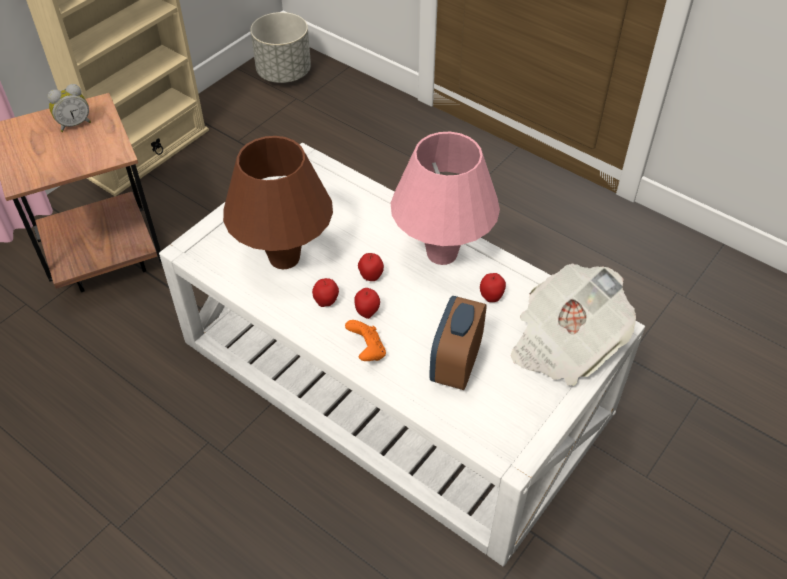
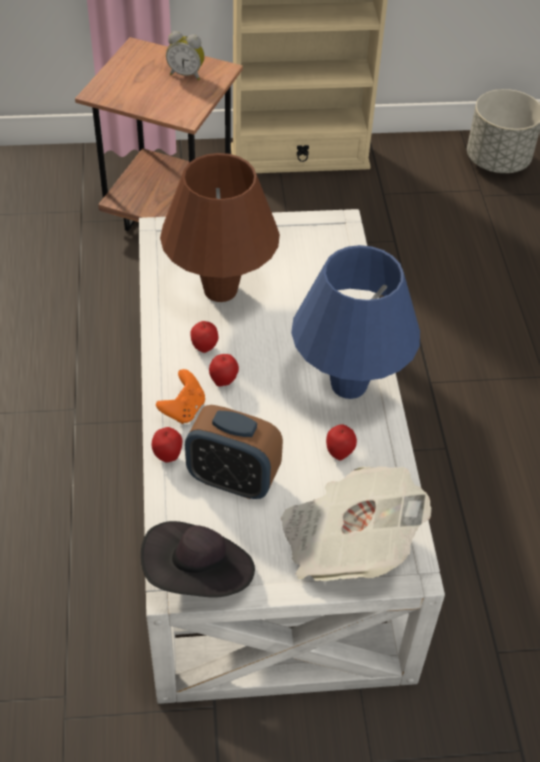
camera: 45 degrees right, 0 degrees up
apple [358,253,384,281] -> apple moved to [152,427,182,462]
pink table lamp [391,132,500,265] -> blue table lamp [291,245,420,399]
alarm clock [429,296,487,390] -> alarm clock turned 135 degrees counterclockwise [185,405,283,499]
none -> black hat [141,521,255,597]

